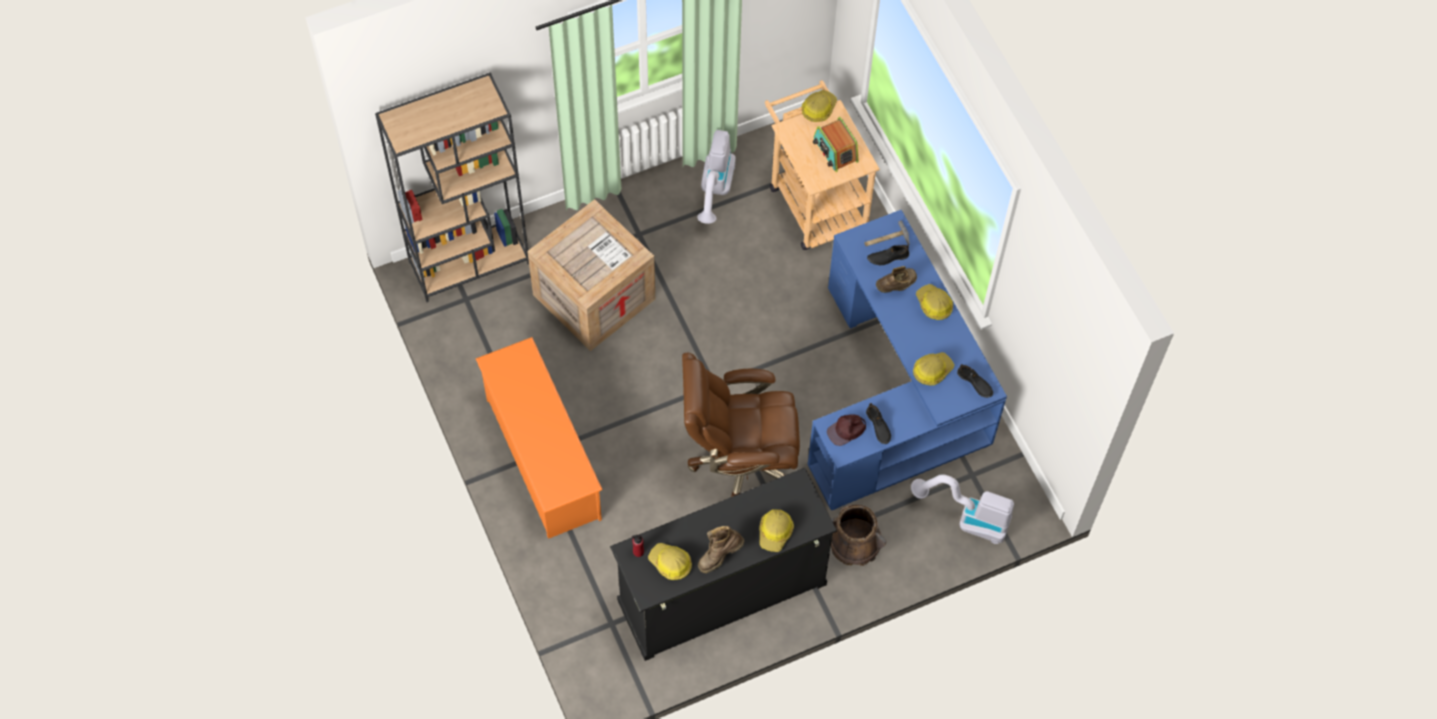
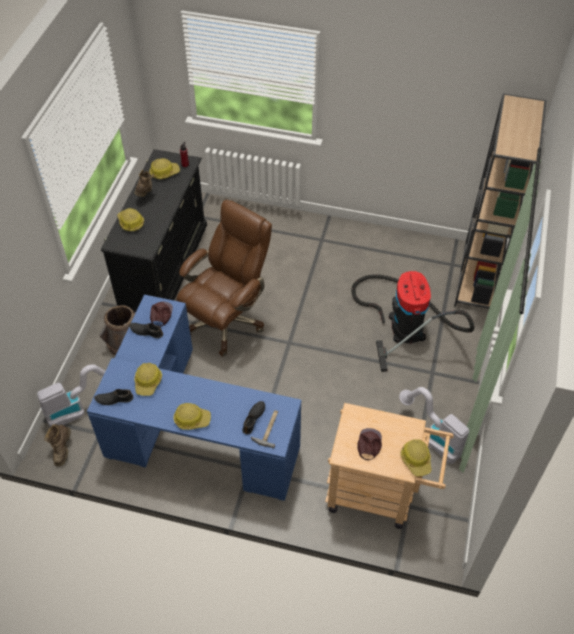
camera: 130 degrees right, 10 degrees down
orange shoe rack [476,337,602,539] -> none
crate [527,199,655,351] -> vacuum cleaner [351,271,474,372]
radio [813,117,859,172] -> brown cap [357,428,382,460]
brown boot [876,266,917,293] -> brown boot moved to [44,424,71,466]

